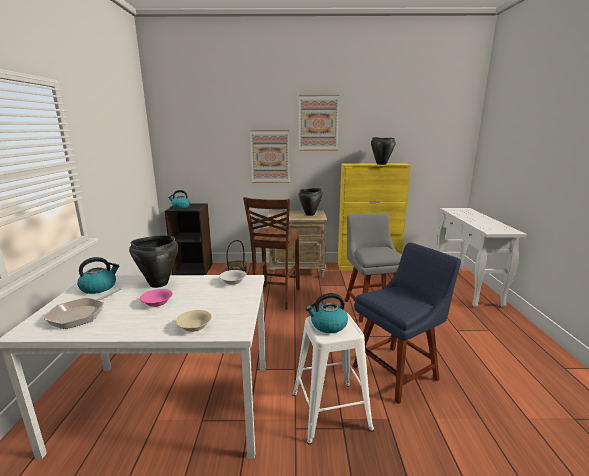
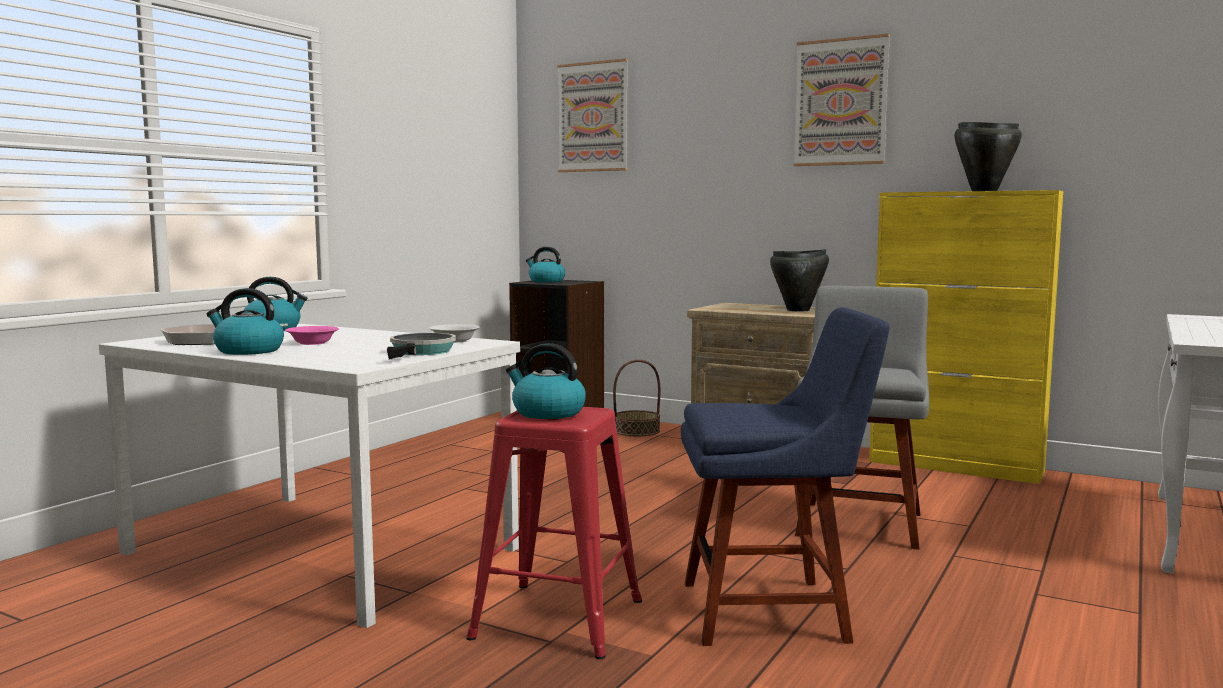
camera: 30 degrees right, 10 degrees down
black cooking pot [129,235,178,288] -> none
beige bowl [176,310,212,332] -> none
brown chair [243,197,300,310] -> none
picture [250,130,290,183] -> picture moved to [557,58,628,172]
white stool [292,313,374,445] -> red stool [466,407,642,659]
none -> kettle [207,288,284,355]
none -> frying pan [387,333,456,359]

